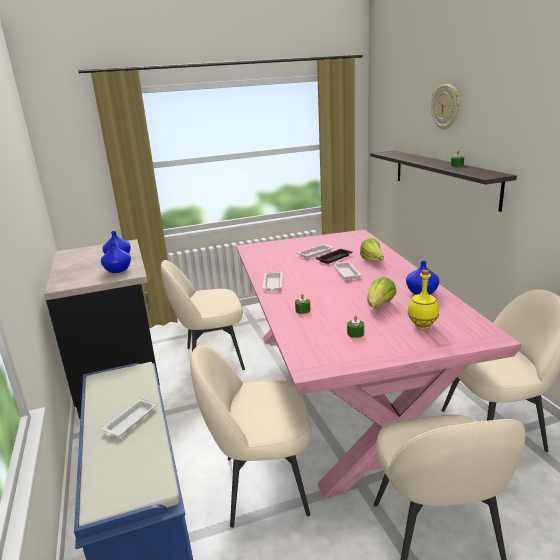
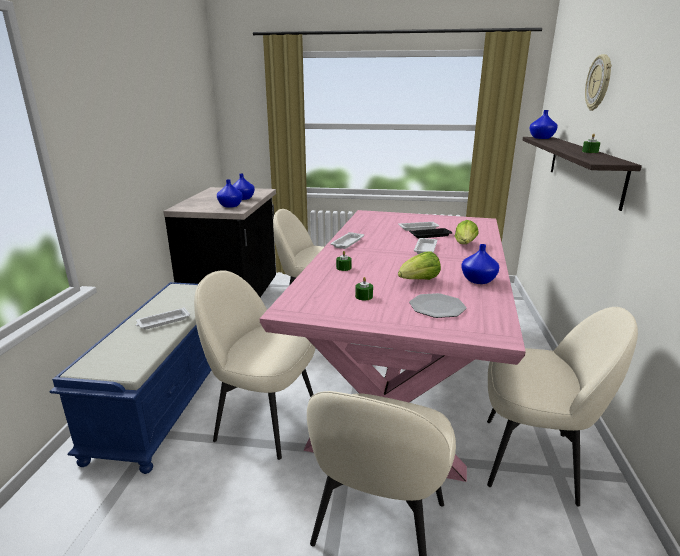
camera: 25 degrees right, 0 degrees up
yellow bottle [408,270,439,329] -> plate [409,293,467,318]
none -> blue vase [530,110,558,139]

